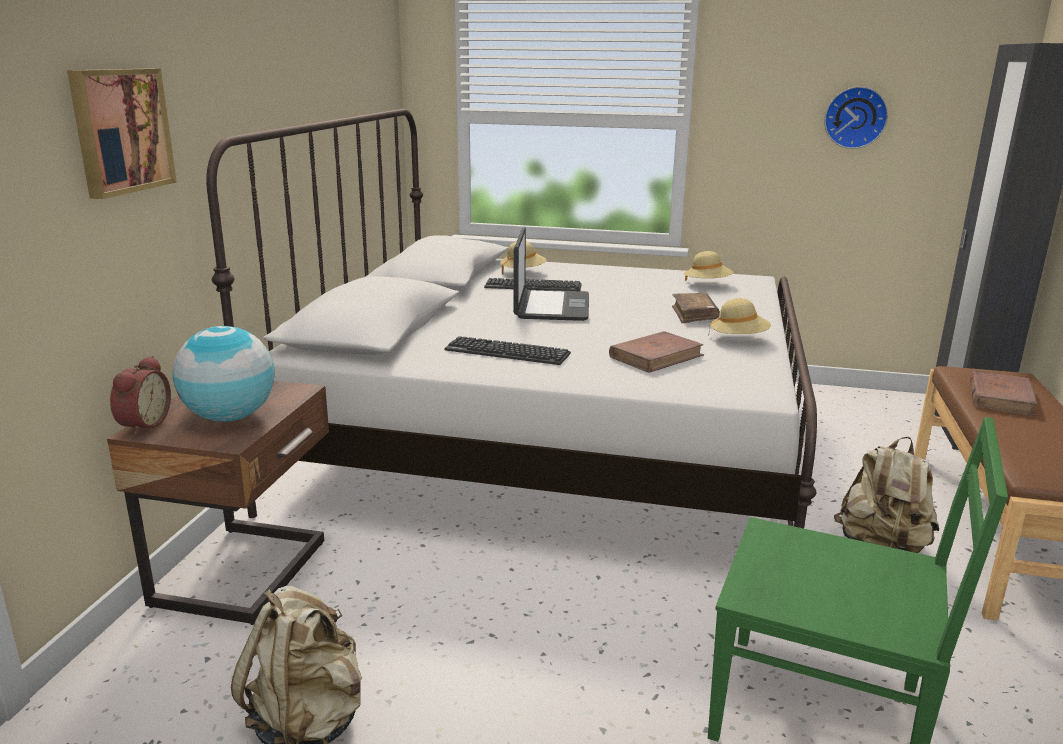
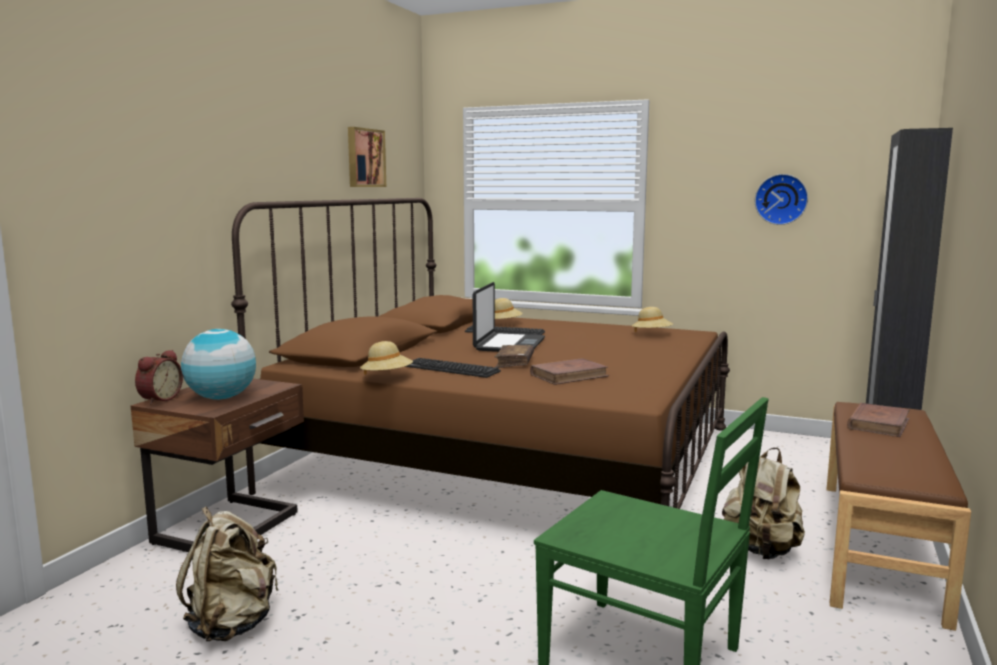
camera: 10 degrees right, 10 degrees down
picture [67,69,177,199] -> picture moved to [348,127,386,187]
white bed [206,109,817,528] -> brown bed [231,198,730,509]
brown book [672,293,720,323] -> brown book moved to [495,345,534,368]
beige hat [708,298,771,337] -> beige hat moved to [360,341,413,375]

